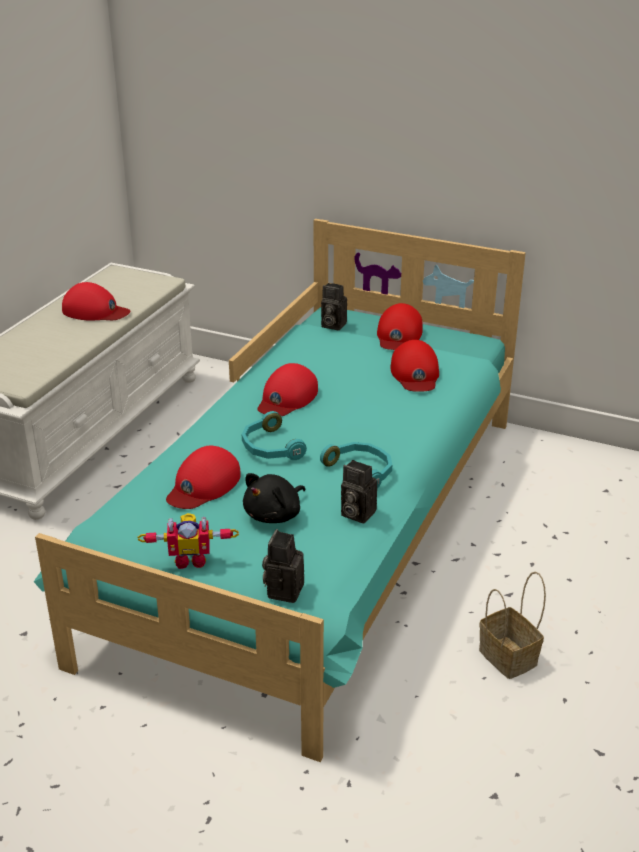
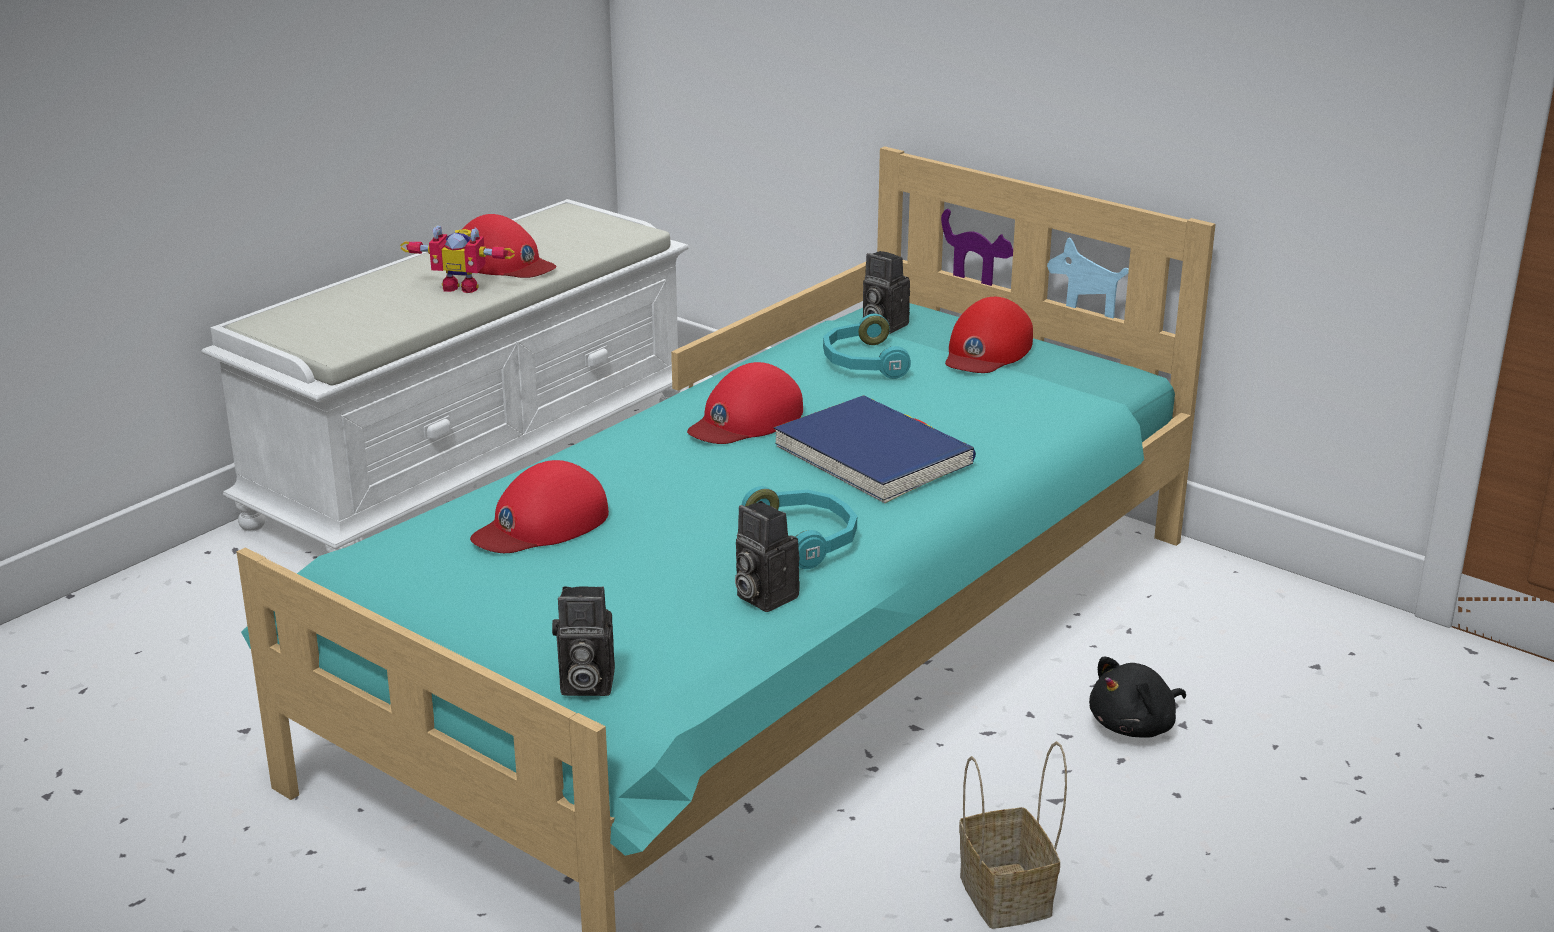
camera: 15 degrees right, 5 degrees down
toy robot [137,513,239,569] -> toy robot moved to [400,225,515,293]
turquoise headphones [242,411,307,460] -> turquoise headphones moved to [823,314,911,379]
black plush toy [243,473,305,523] -> black plush toy moved to [1089,657,1186,738]
camera [262,529,304,603] -> camera turned 120 degrees counterclockwise [552,586,615,696]
red cap [391,340,439,392] -> none
none -> blue book [774,395,976,503]

